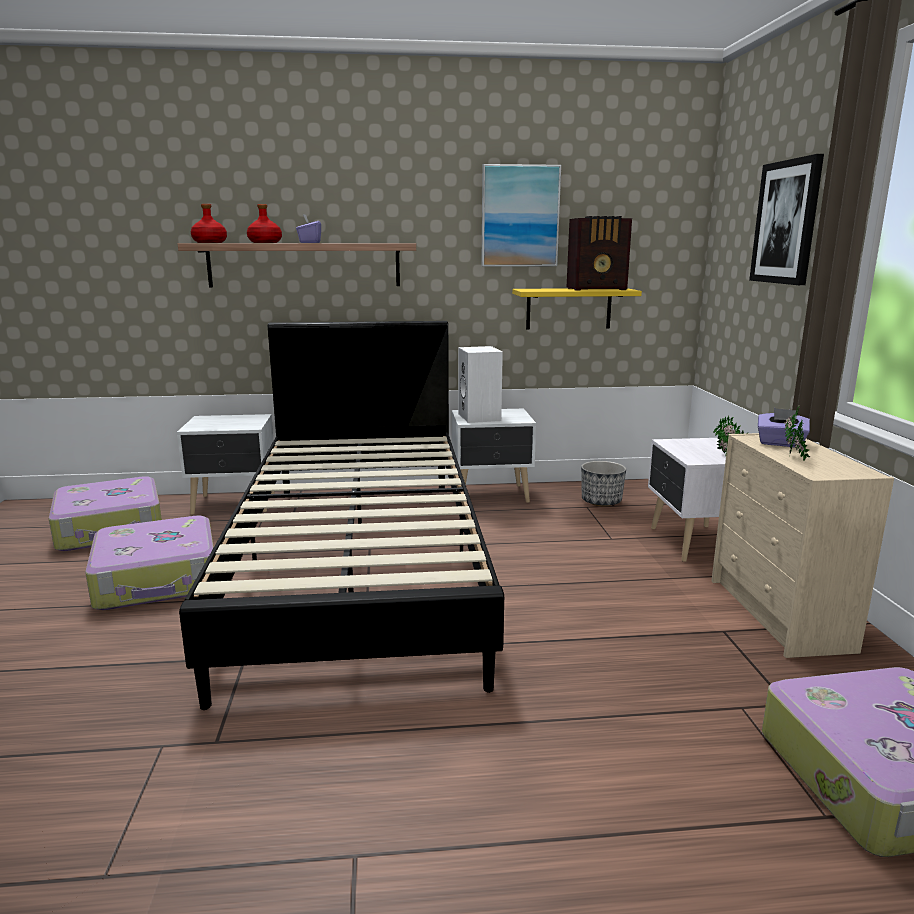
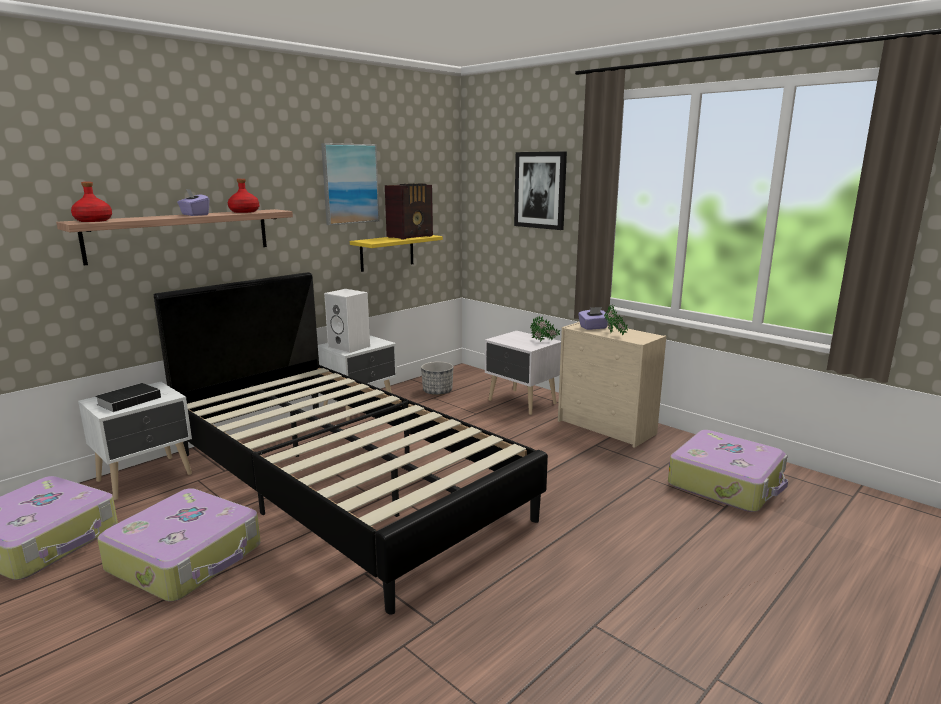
camera: 40 degrees left, 0 degrees up
red bottle [247,204,282,243] -> red bottle moved to [228,179,259,213]
none -> book [95,383,161,412]

